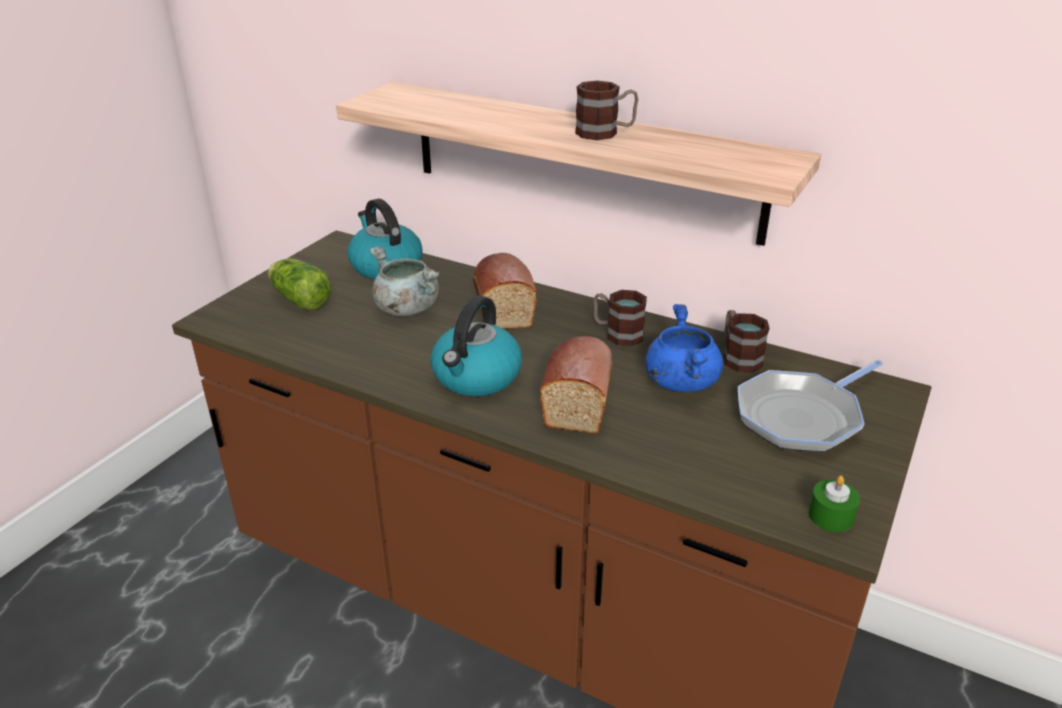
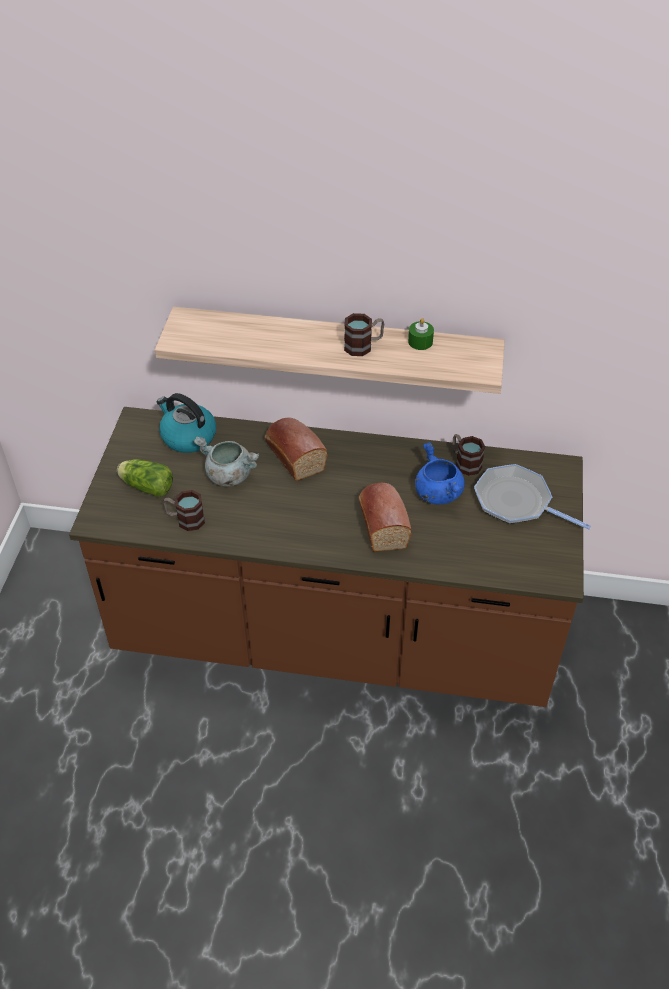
camera: 20 degrees left, 15 degrees up
kettle [430,296,522,396] -> none
mug [593,290,647,346] -> mug moved to [163,490,205,531]
frying pan [738,360,883,452] -> frying pan turned 90 degrees clockwise [474,464,591,530]
green candle [808,475,860,532] -> green candle moved to [408,318,434,350]

